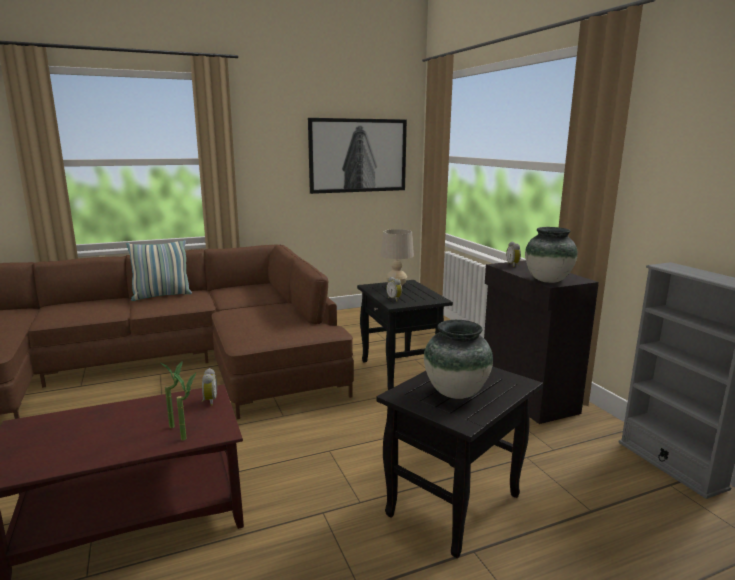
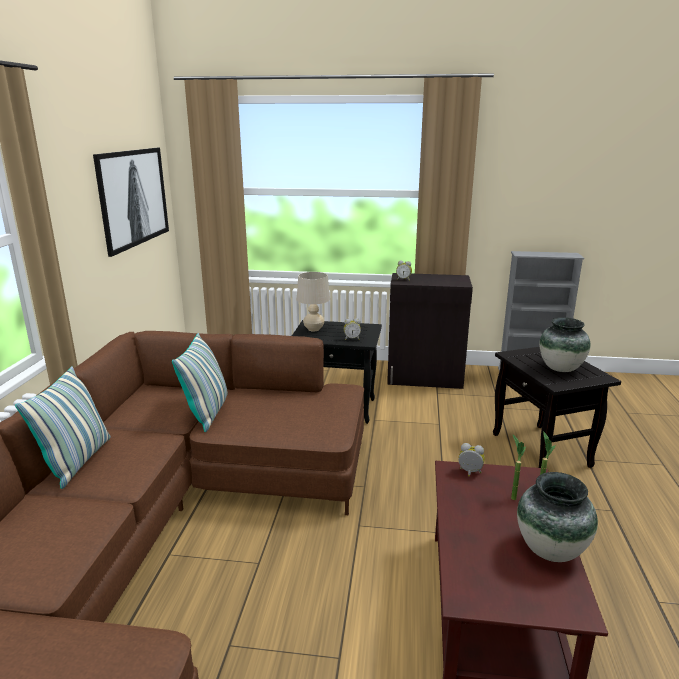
camera: 60 degrees left, 5 degrees up
vase [525,227,578,283] -> vase moved to [517,472,598,562]
none -> pillow [172,333,228,432]

